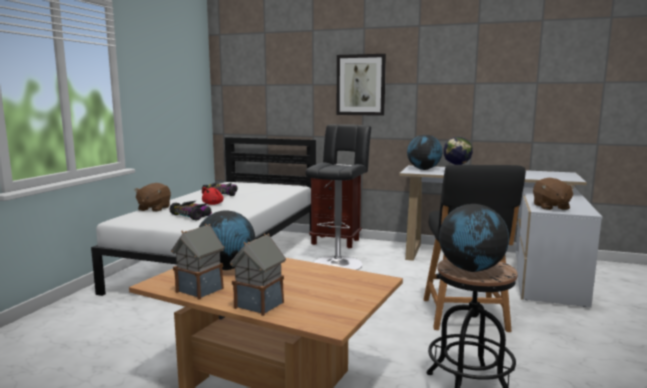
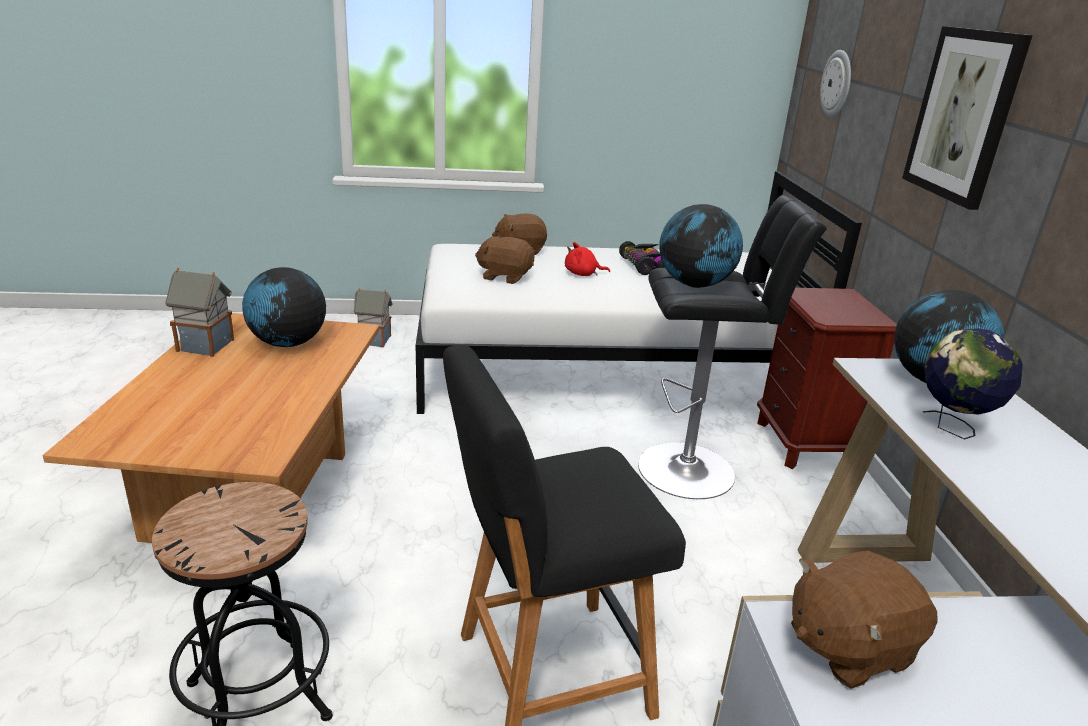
camera: 65 degrees right, 15 degrees up
toy car [170,201,212,221] -> brown plush toy [475,236,534,284]
toy house [230,233,286,316] -> toy house moved to [354,288,393,348]
globe [439,204,509,272] -> globe moved to [659,204,743,288]
none -> wall clock [820,50,851,117]

